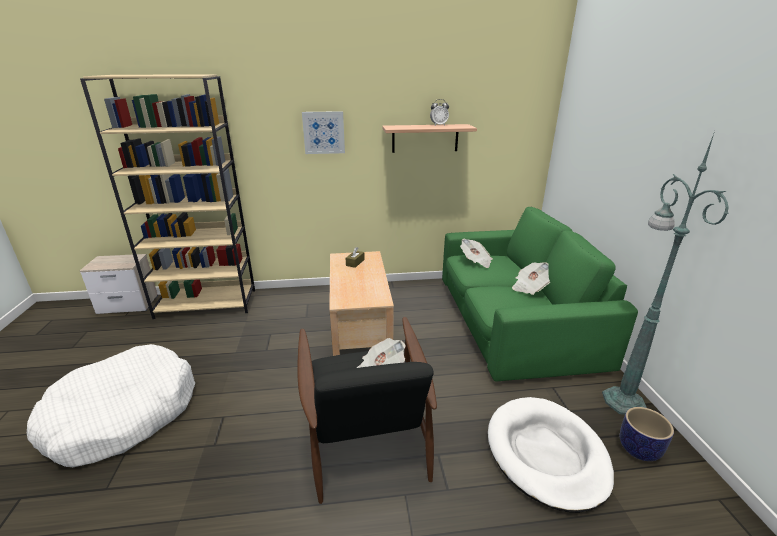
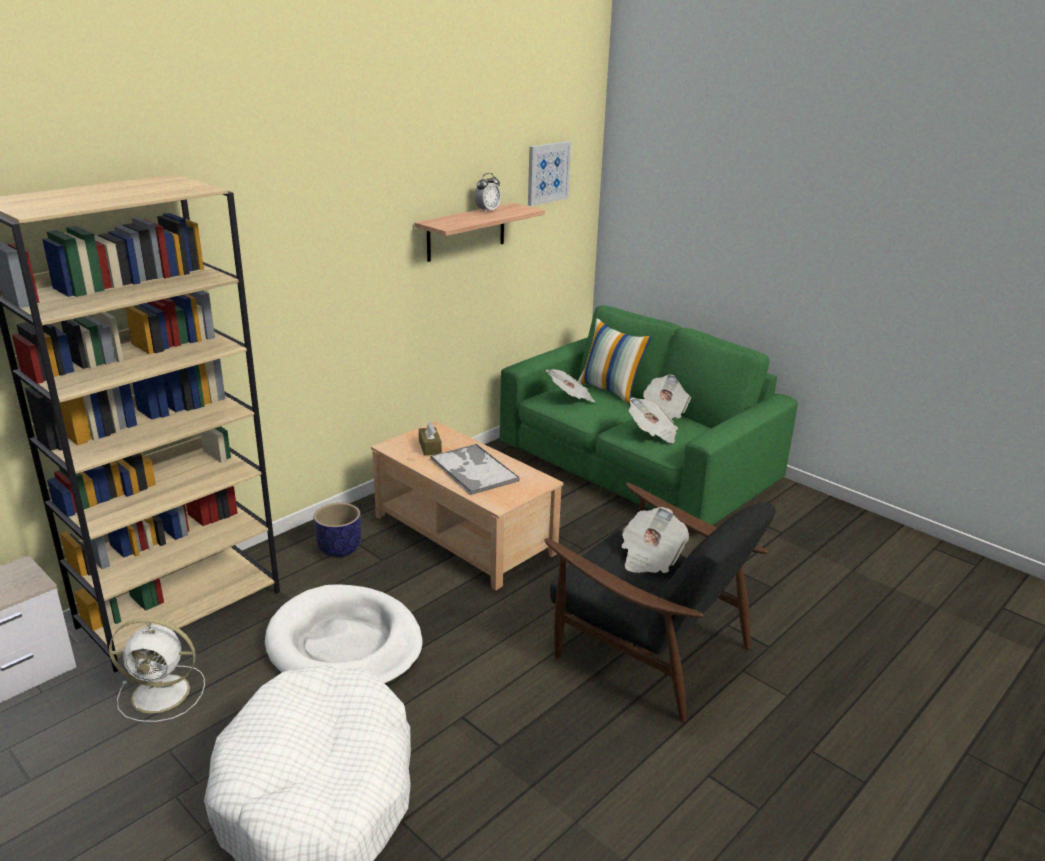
camera: 40 degrees left, 0 degrees up
picture [302,111,345,154] -> picture moved to [528,141,571,206]
white dog bed [488,397,614,513] -> white dog bed moved to [265,584,423,686]
green floor lamp [602,131,729,415] -> none
planter [620,407,674,461] -> planter moved to [314,503,362,557]
none -> white fan [109,618,205,722]
none -> tray [430,444,520,495]
none -> pillow [578,318,652,404]
none -> newspaper [629,397,678,443]

